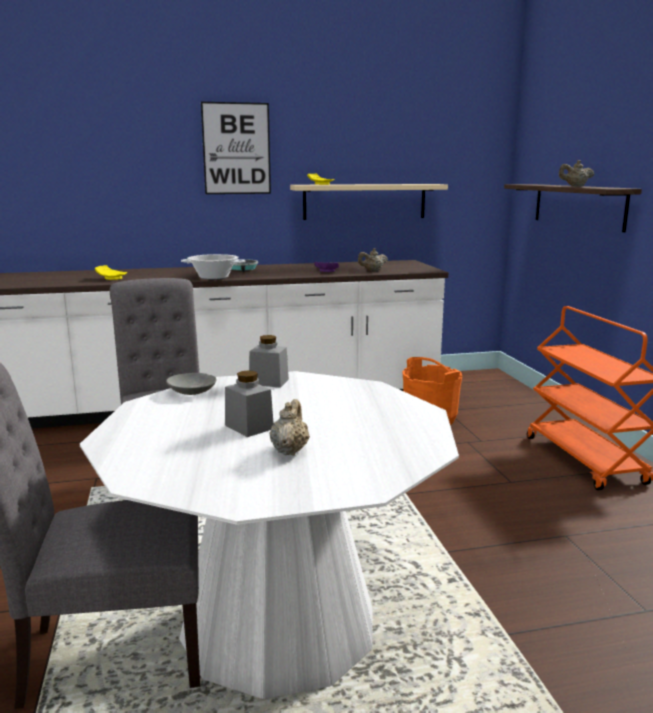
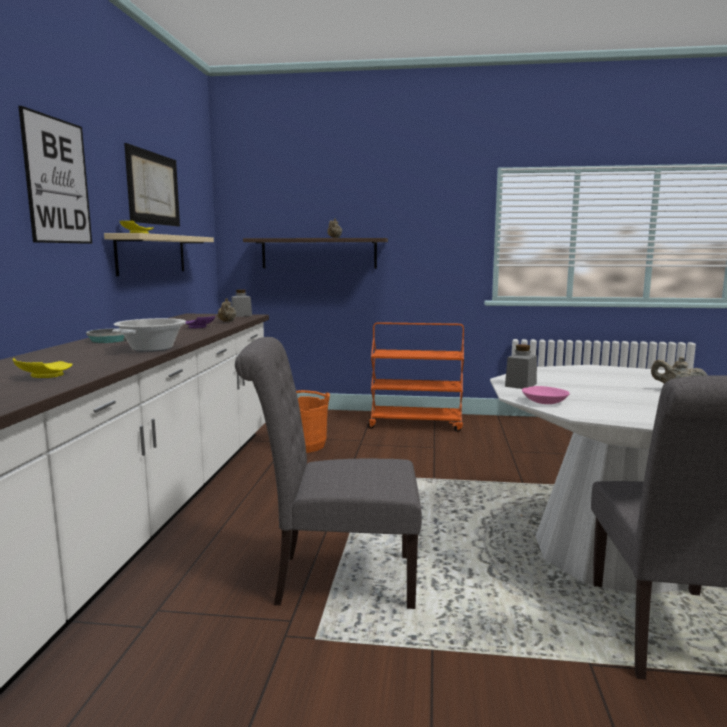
camera: 70 degrees left, 5 degrees down
grey bowl [166,373,216,395] -> pink bowl [522,386,570,404]
grey jar [225,370,274,437] -> grey jar moved to [231,289,252,317]
none -> picture [124,143,180,226]

